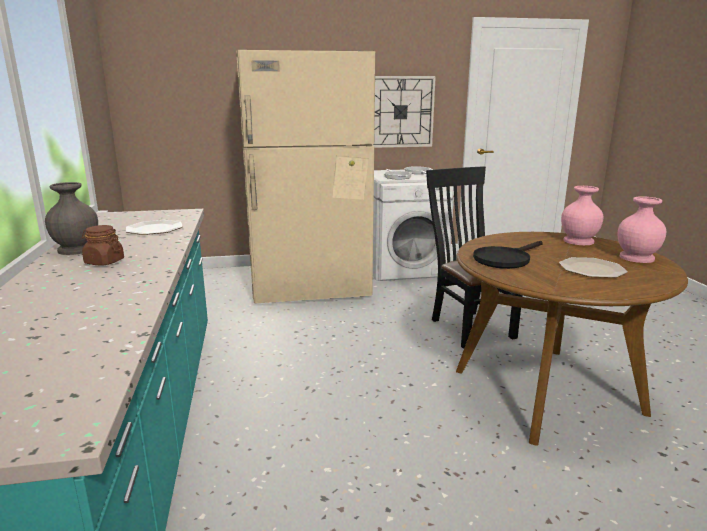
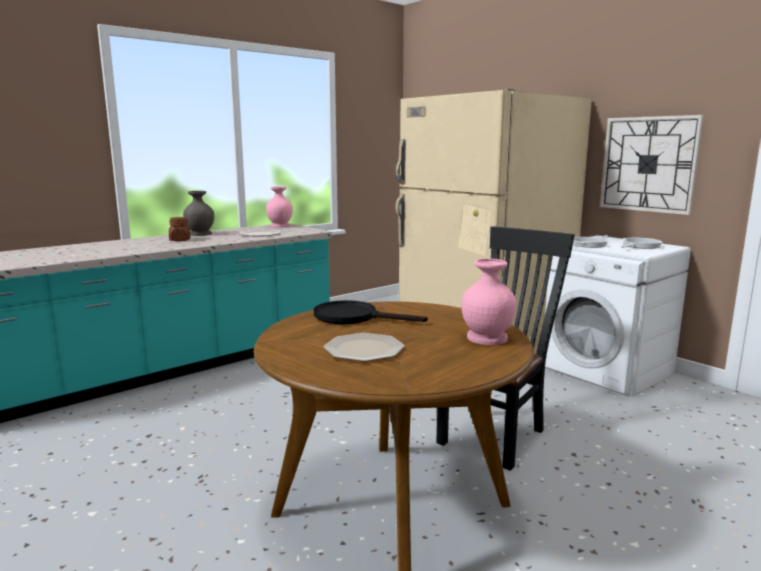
camera: 60 degrees right, 5 degrees down
pink vase [618,196,667,263] -> pink vase moved to [266,186,293,228]

